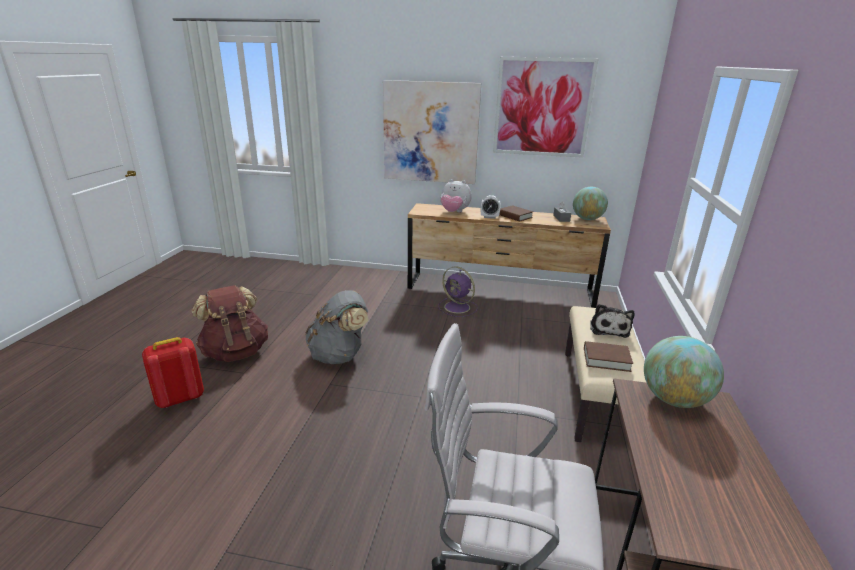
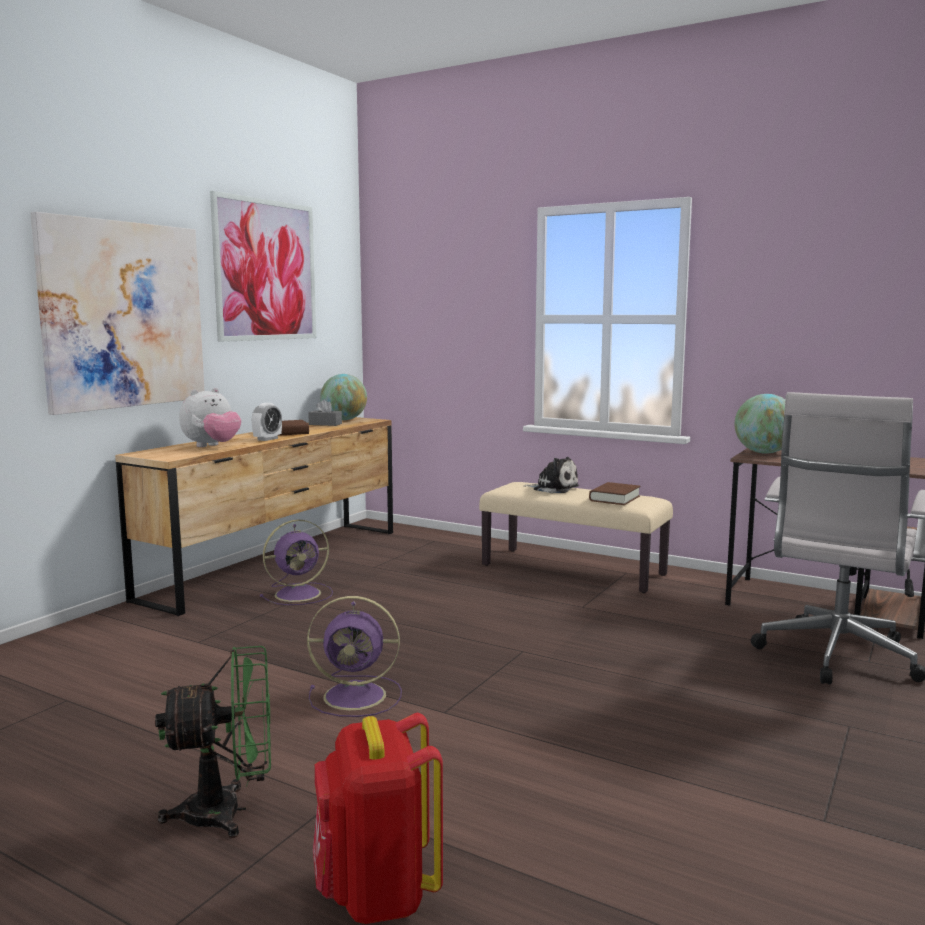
camera: 70 degrees left, 15 degrees down
brown backpack [192,285,268,362] -> green fan [155,646,271,838]
grey backpack [305,290,368,364] -> purple fan [307,596,402,717]

